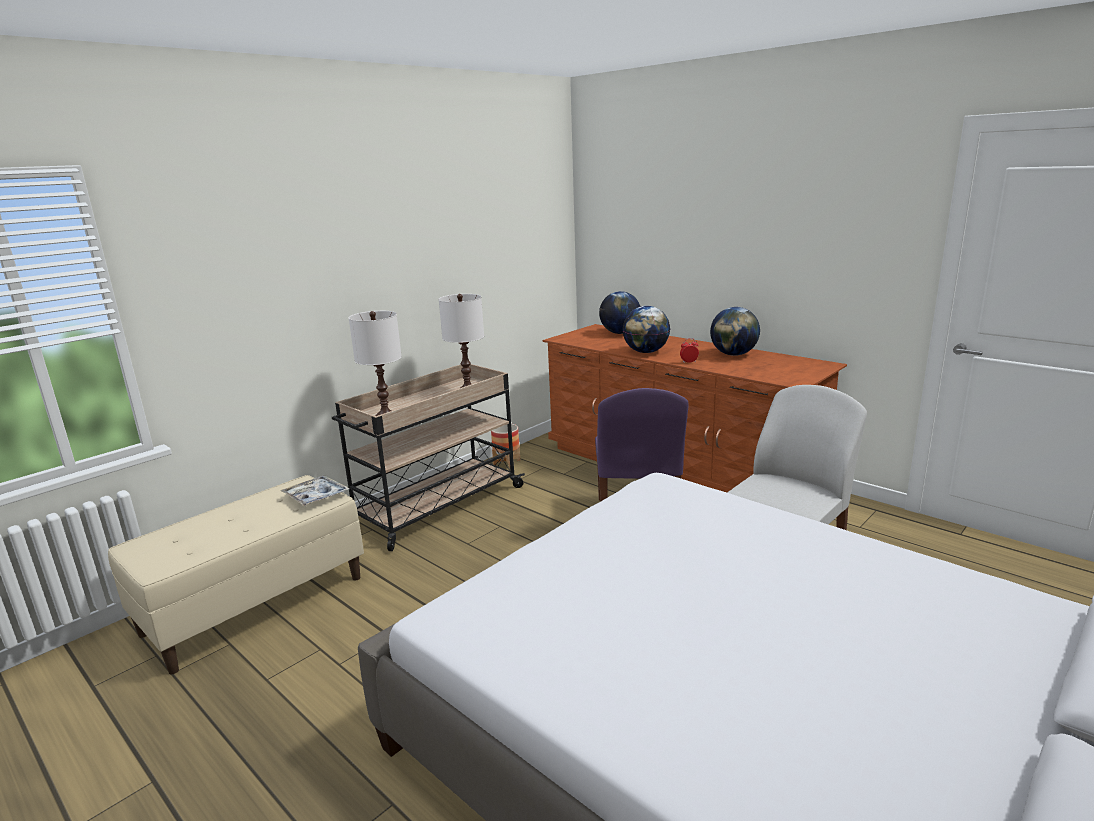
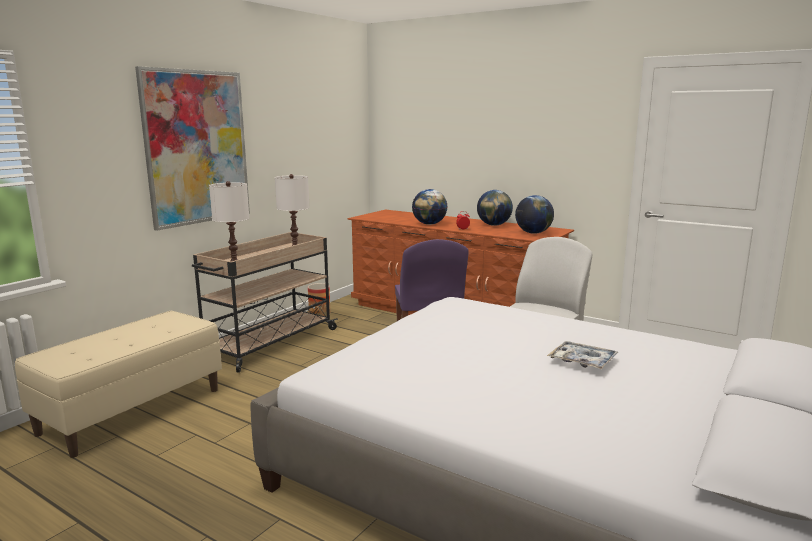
camera: 10 degrees left, 5 degrees down
tray [280,476,349,506] -> tray moved to [547,341,618,369]
globe [599,291,641,334] -> globe moved to [515,195,554,234]
none -> picture [135,66,250,231]

